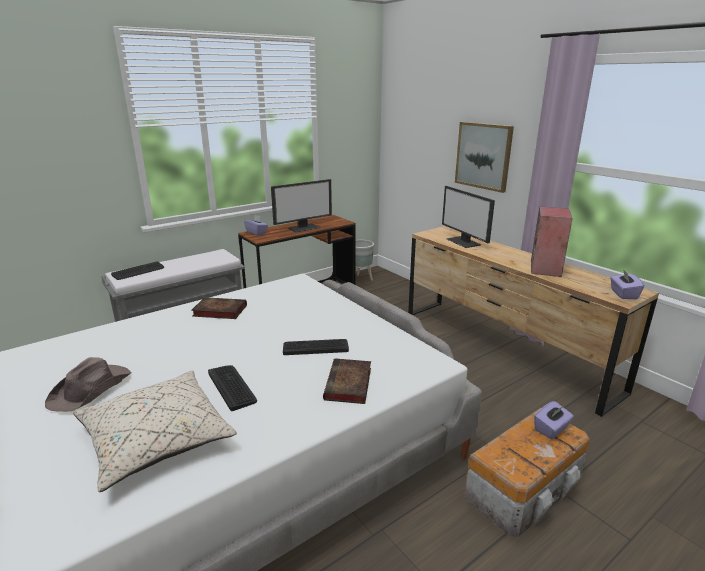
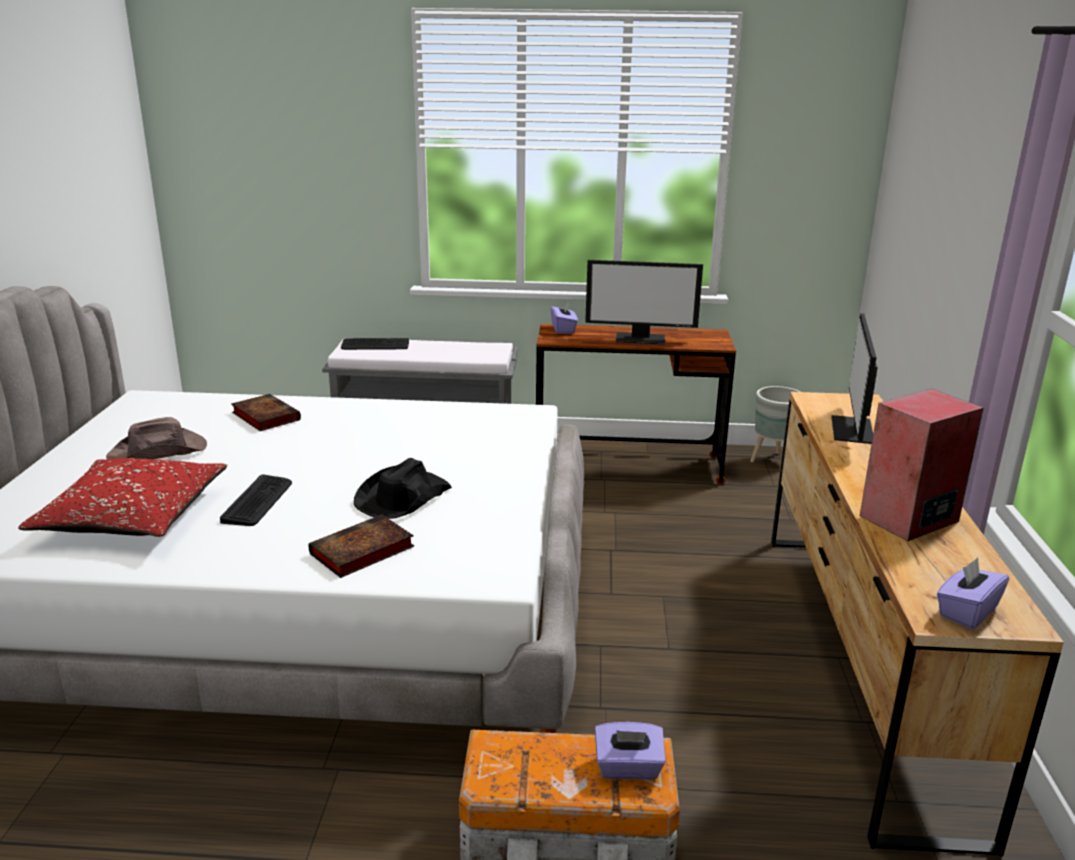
camera: 40 degrees right, 0 degrees up
beige pillow [73,371,237,492] -> red pillow [18,458,227,537]
book [191,297,247,319] -> book moved to [231,394,301,431]
keyboard [283,339,349,355] -> black hat [354,458,452,519]
picture [455,122,514,193] -> none

